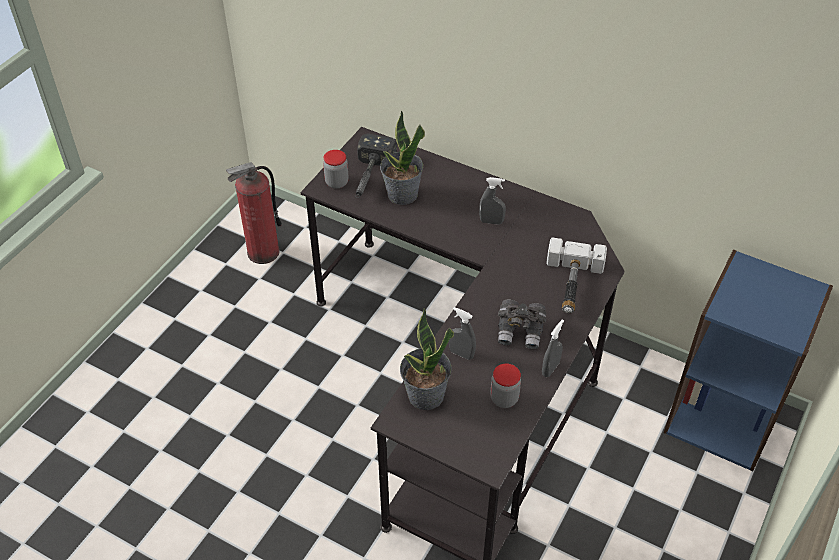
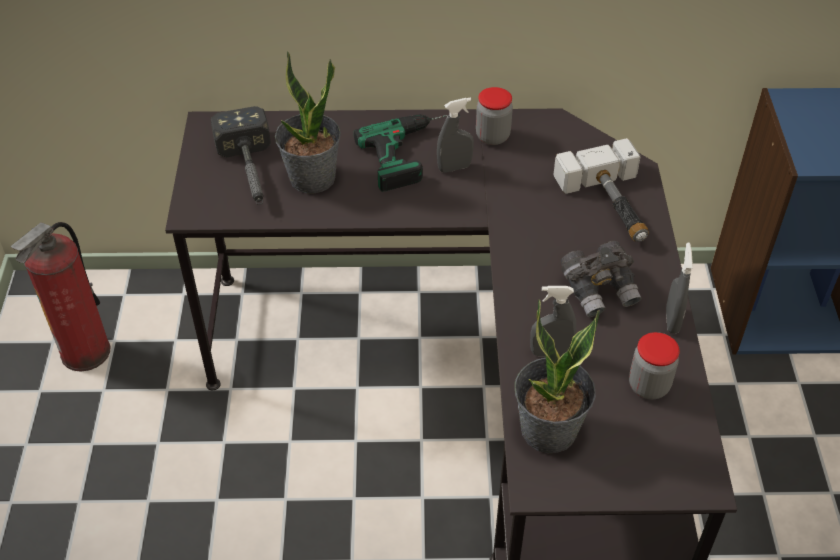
camera: 30 degrees left, 0 degrees up
jar [323,150,349,189] -> jar moved to [476,87,513,145]
none -> power drill [354,114,447,192]

